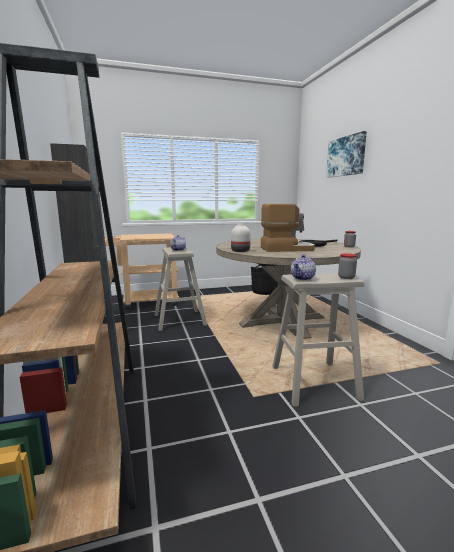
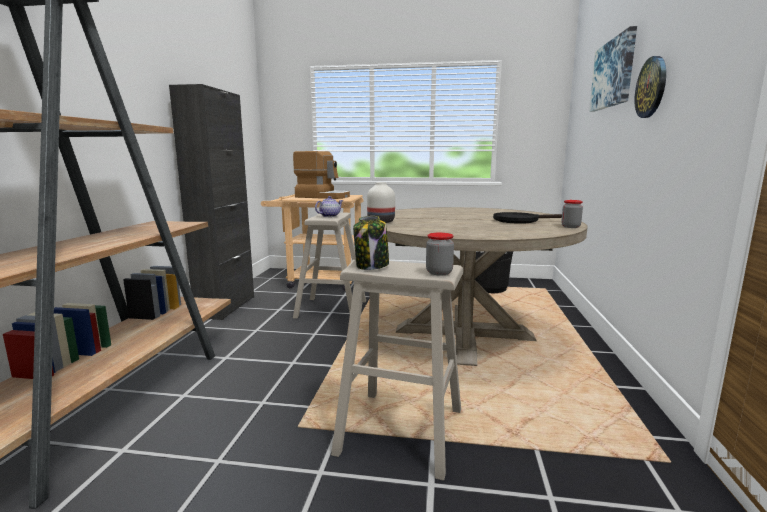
camera: 25 degrees right, 0 degrees up
coffee machine [261,204,315,252] -> coffee machine moved to [293,151,350,199]
teapot [291,255,316,280] -> jar [353,216,389,270]
none -> wall clock [635,56,666,118]

